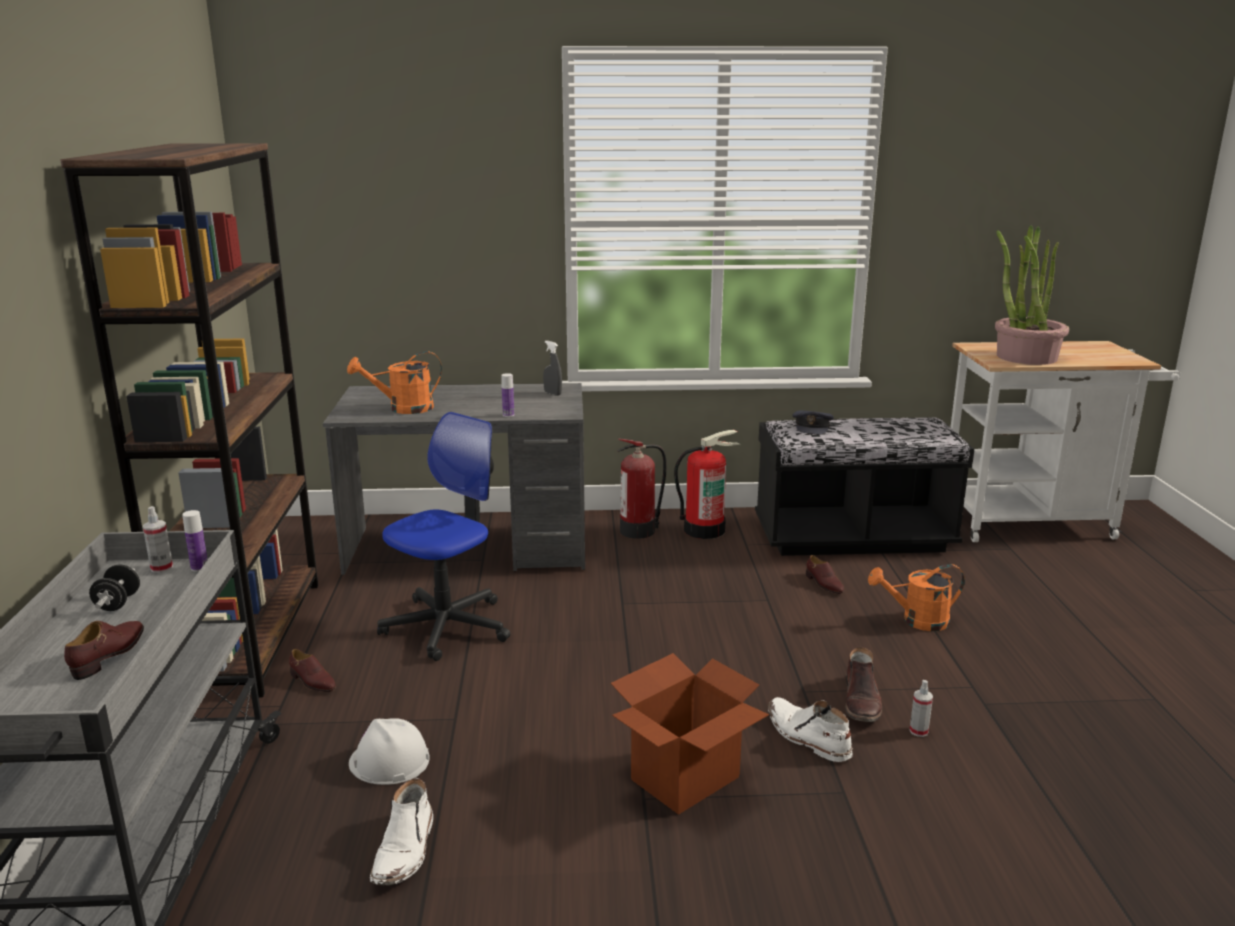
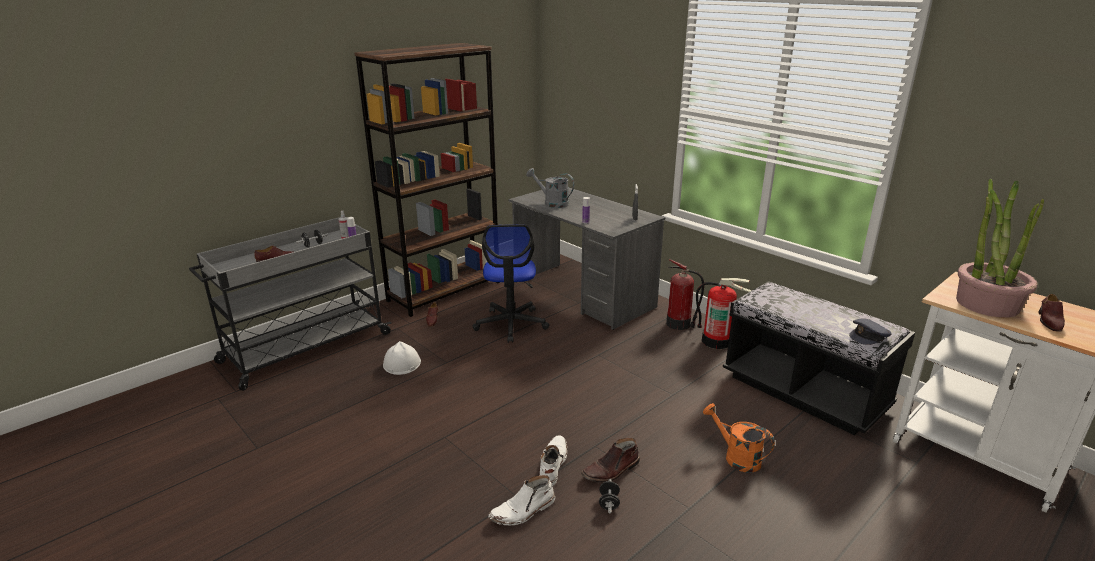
camera: 50 degrees right, 5 degrees up
orange watering can [347,351,442,414] -> grey watering can [526,168,574,208]
white boot [370,778,433,886] -> white boot moved to [488,475,555,525]
office chair [377,412,510,661] -> office chair turned 90 degrees clockwise [472,225,549,343]
cardboard box [611,653,769,815] -> none
grey cap [792,410,834,434] -> grey cap moved to [849,318,892,345]
brown shoe [806,555,844,594] -> brown shoe moved to [1038,294,1065,332]
spray bottle [909,680,933,737] -> black dumbbell [599,479,620,513]

